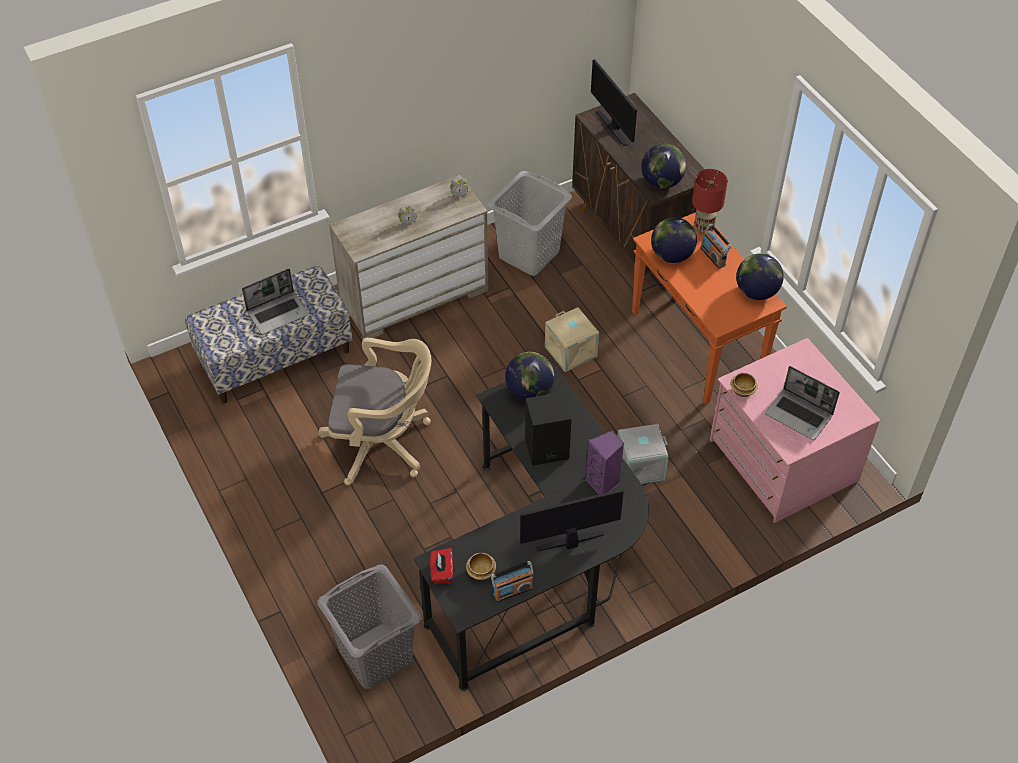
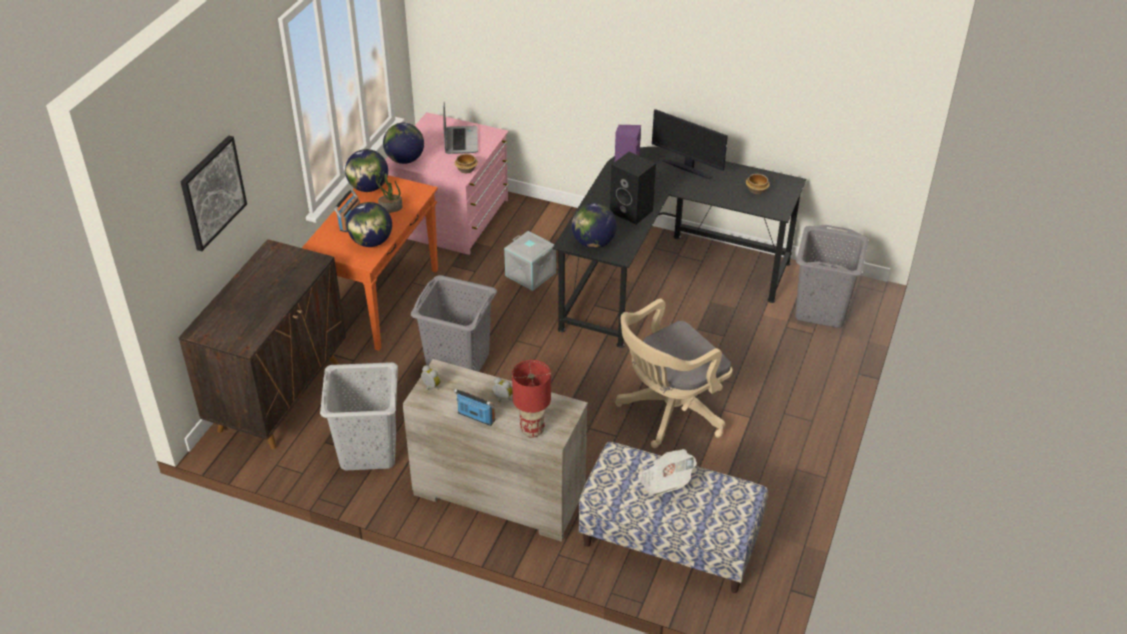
camera: 130 degrees left, 10 degrees down
laptop [242,269,309,335] -> newspaper [638,449,697,496]
beige office chair [318,338,431,486] -> beige office chair turned 90 degrees counterclockwise [616,298,732,448]
red tissue box [430,548,453,584] -> none
radio [491,561,534,602] -> radio moved to [454,389,495,426]
beige storage box [545,307,599,372] -> grey laundry basket [411,275,497,372]
monitor [591,59,637,146] -> none
globe [641,144,686,189] -> globe moved to [383,123,424,164]
red table lamp [692,169,728,235] -> red table lamp moved to [512,360,551,438]
none -> picture [181,135,247,251]
none -> potted plant [376,173,403,213]

